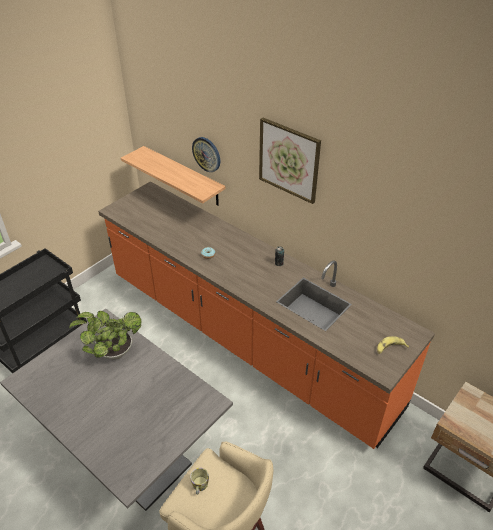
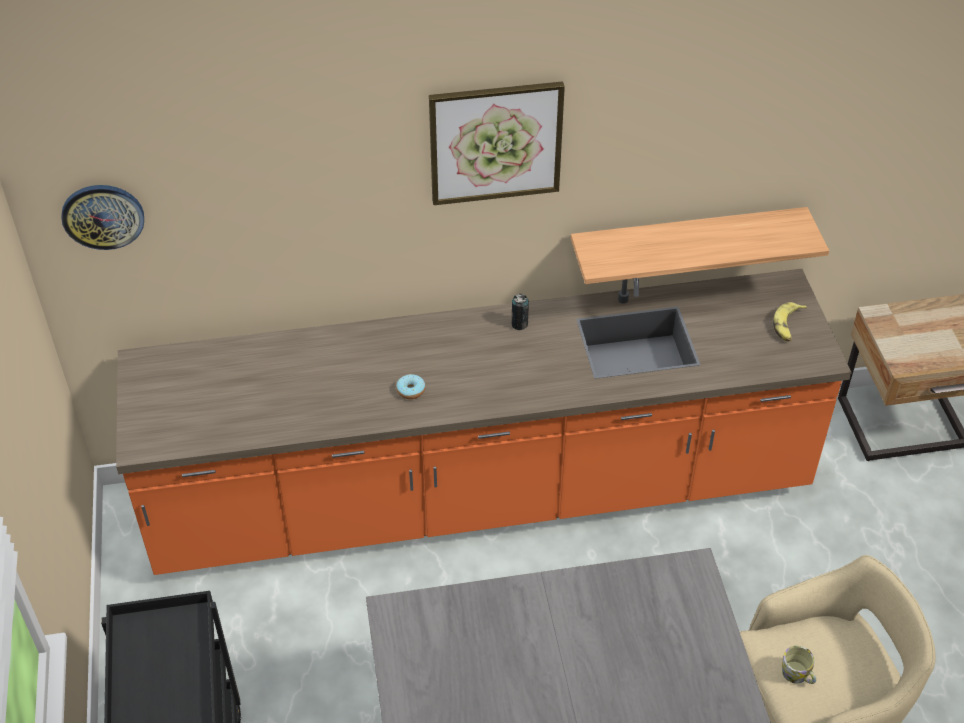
camera: 50 degrees left, 5 degrees up
potted plant [69,311,142,359] -> none
shelf [121,146,226,205] -> shelf moved to [571,207,829,284]
wall clock [192,137,220,172] -> wall clock moved to [61,185,144,250]

